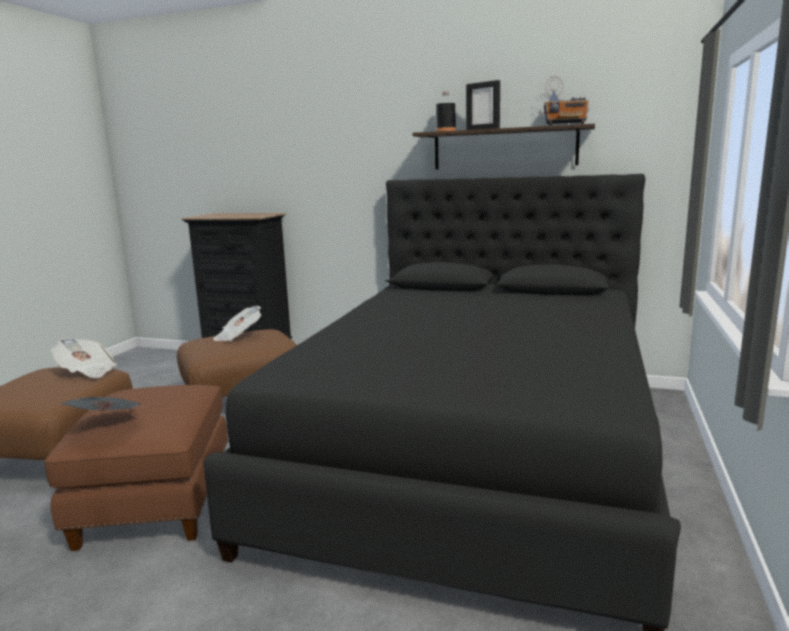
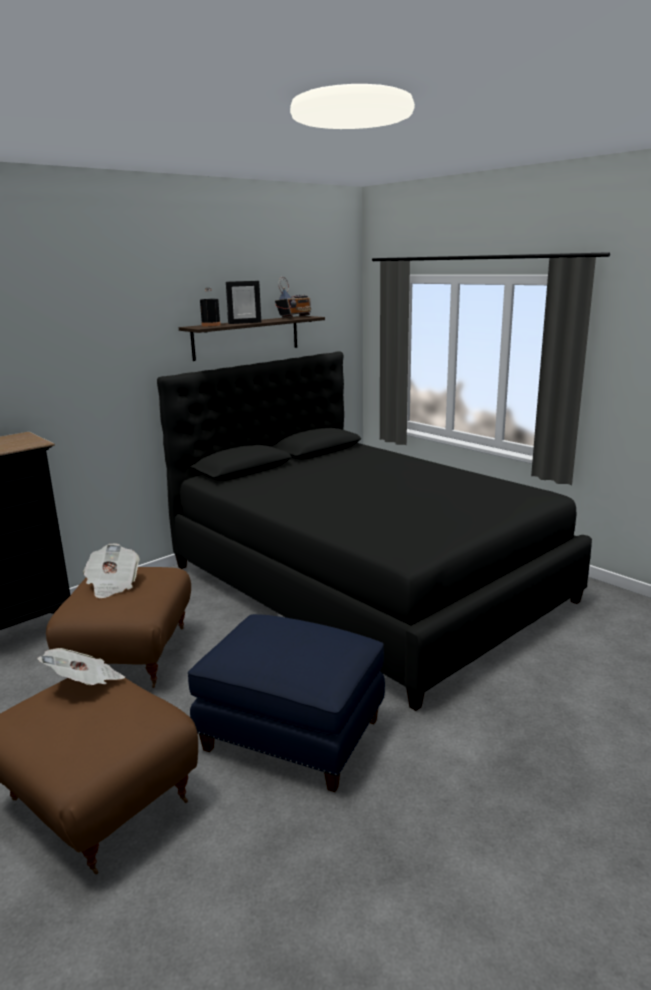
camera: 60 degrees left, 5 degrees up
brown ottoman [44,385,228,551] -> blue ottoman [188,614,385,792]
newspaper [59,397,141,412] -> none

